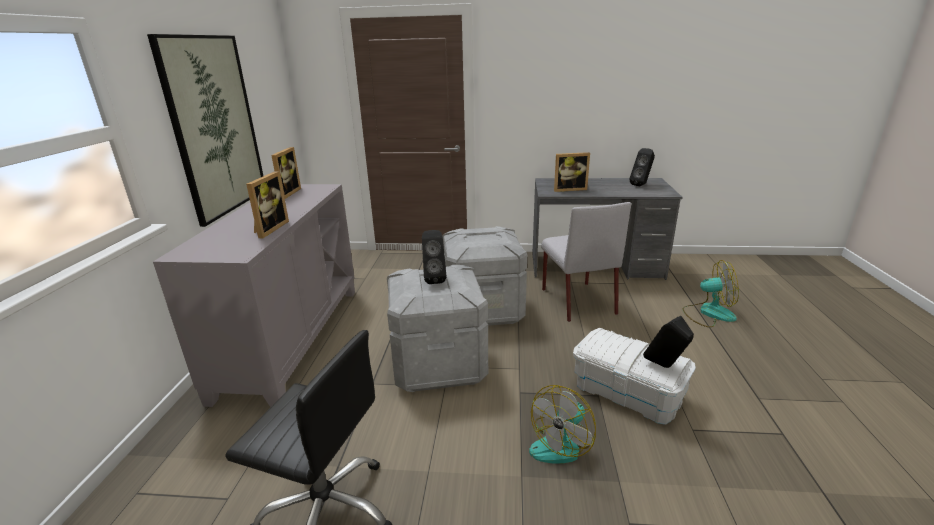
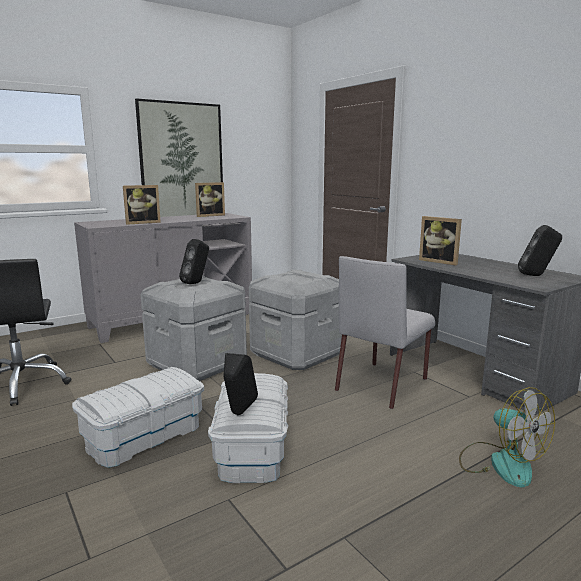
camera: 50 degrees right, 10 degrees down
fan [529,385,596,463] -> white storage box [72,367,204,468]

